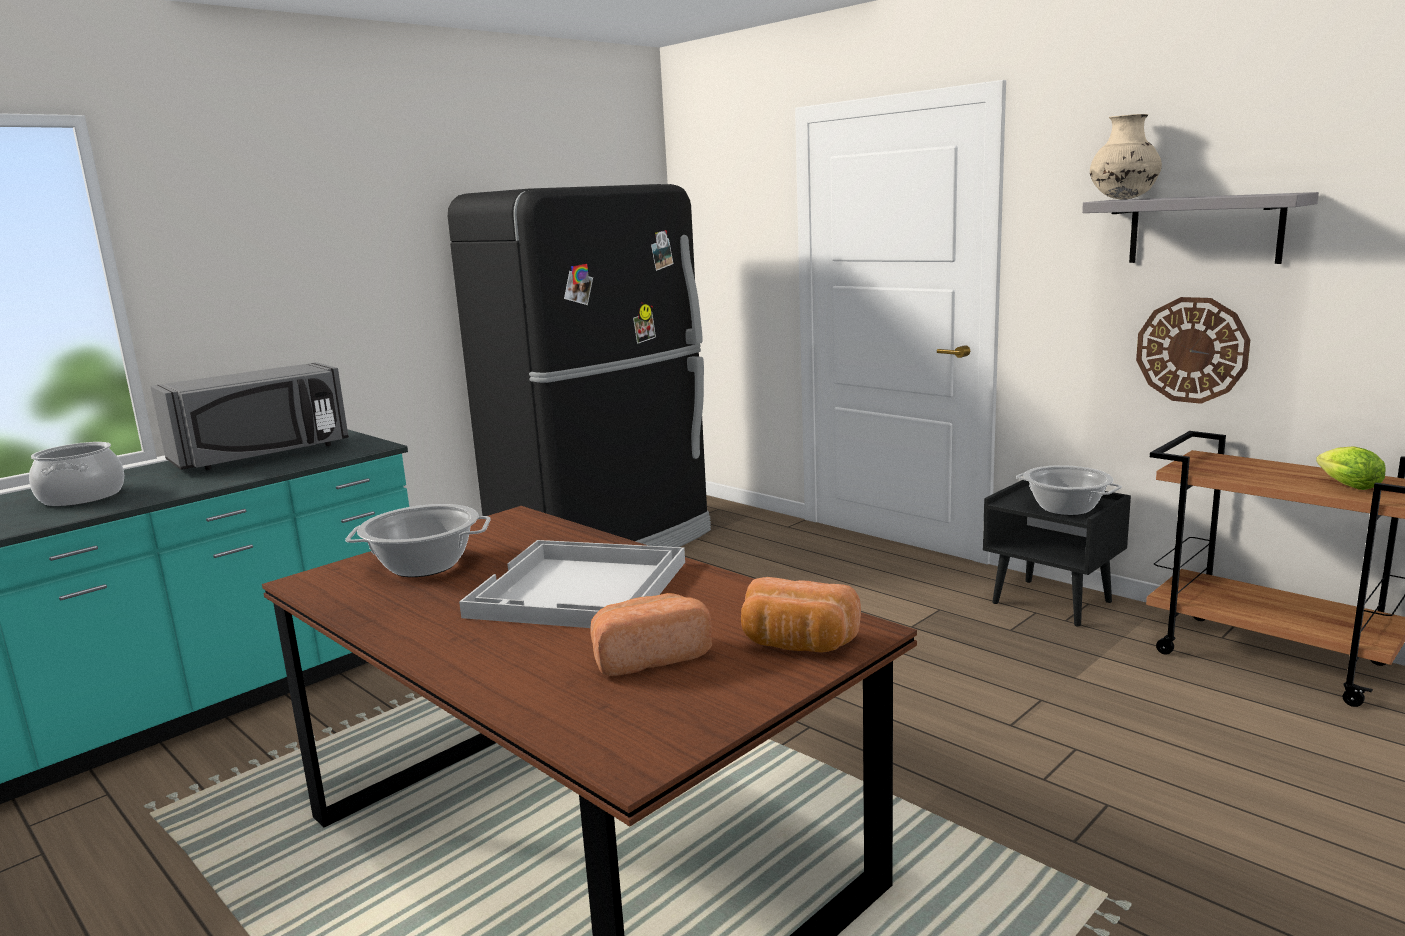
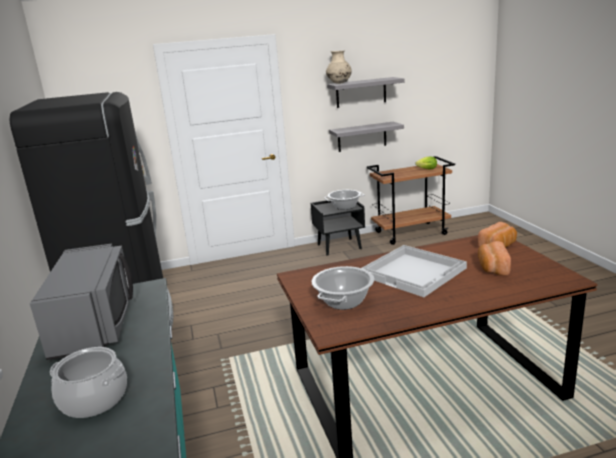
camera: 60 degrees left, 5 degrees up
wall clock [1136,297,1250,404] -> grey shelf [329,122,404,152]

